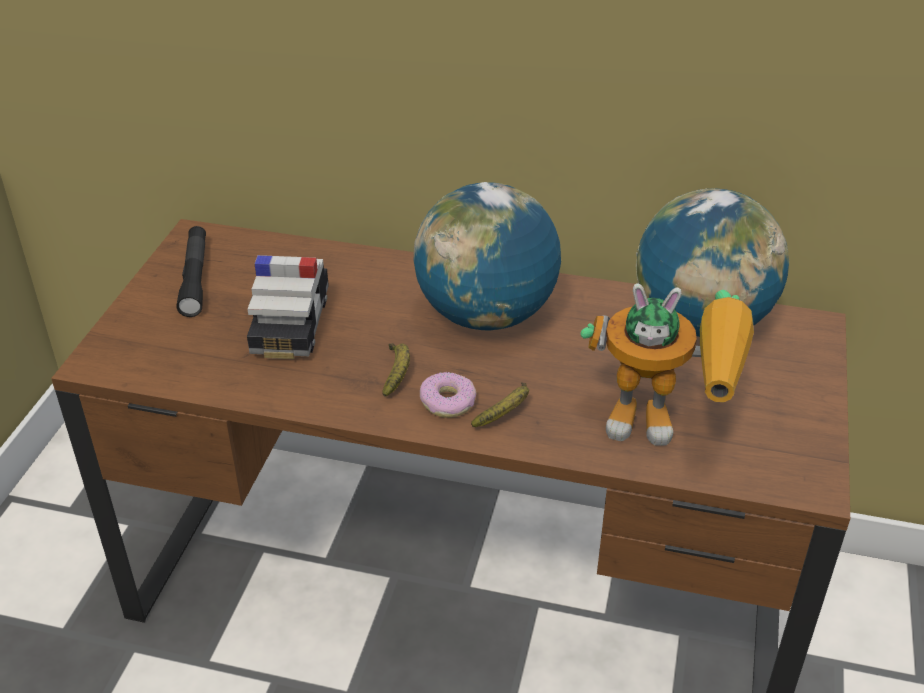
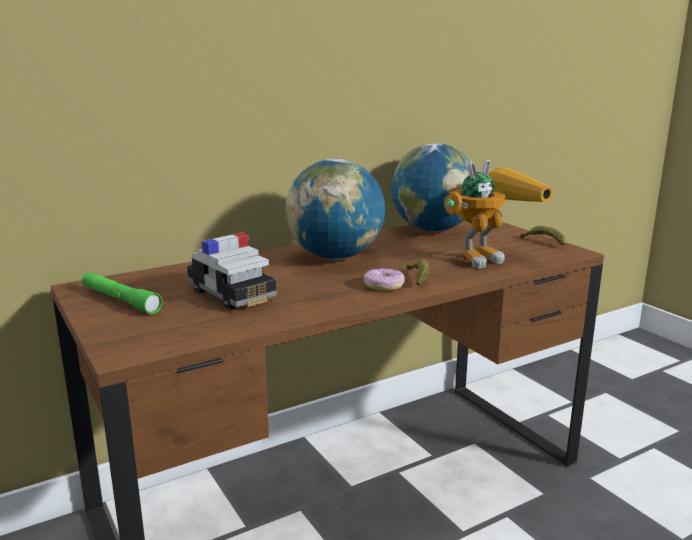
camera: 45 degrees left, 20 degrees down
black flashlight [177,226,206,317] -> green flashlight [82,272,162,314]
banana [382,343,410,397] -> banana moved to [520,226,565,245]

